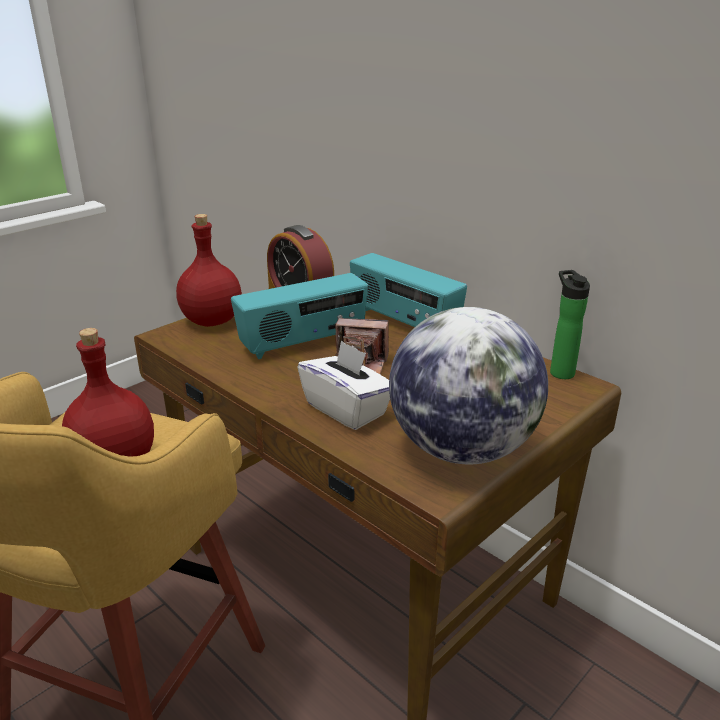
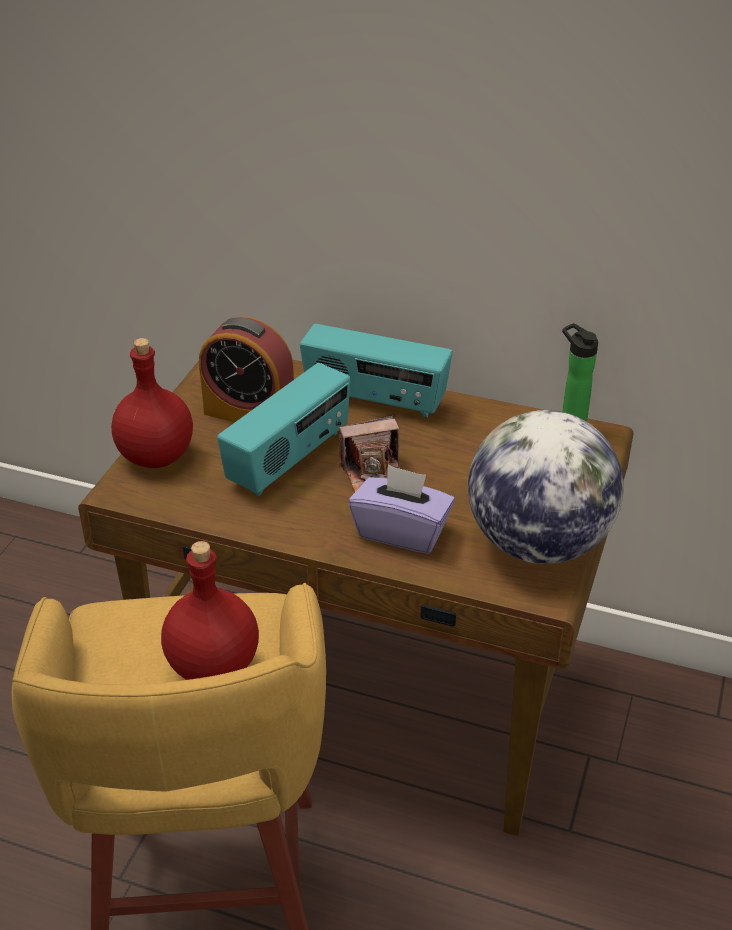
camera: 25 degrees left, 10 degrees up
white tissue box [297,340,390,430] -> purple tissue box [349,465,455,554]

